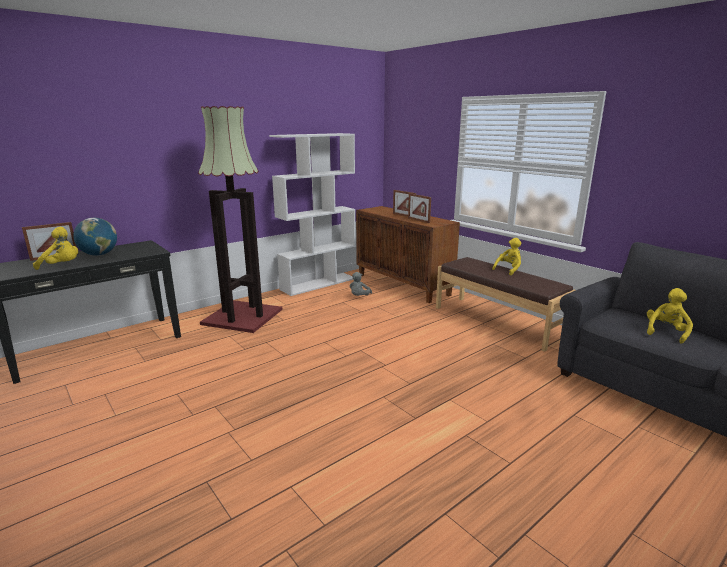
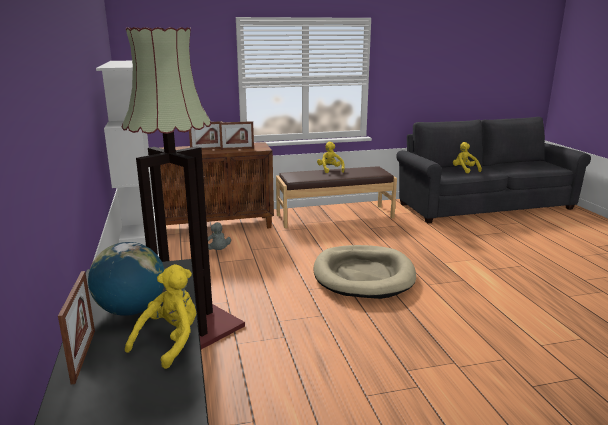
camera: 65 degrees left, 0 degrees up
none -> beige dog bed [313,245,416,299]

